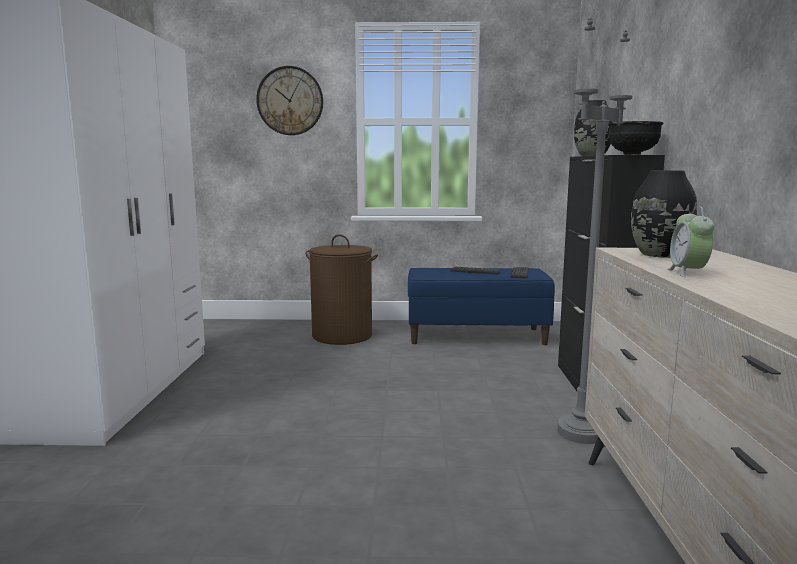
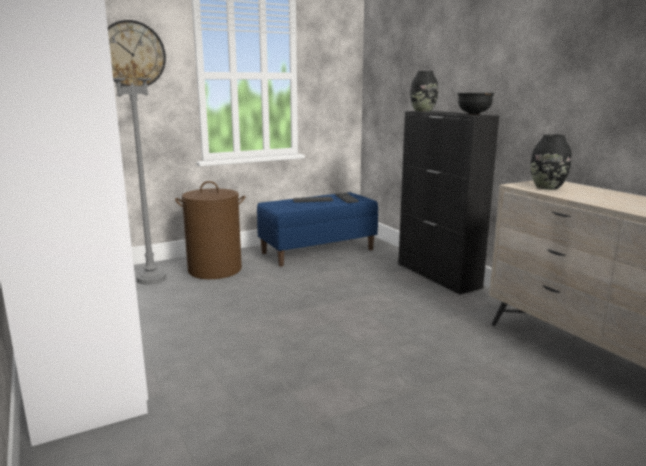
camera: 30 degrees left, 5 degrees up
grey floor lamp [558,17,632,444] -> grey floor lamp moved to [111,35,166,285]
alarm clock [667,206,714,277] -> none

